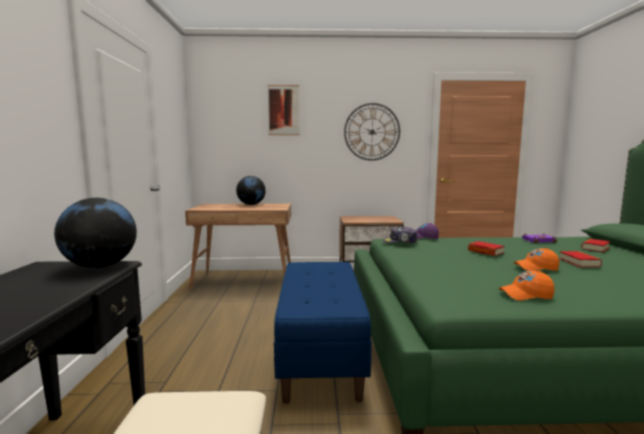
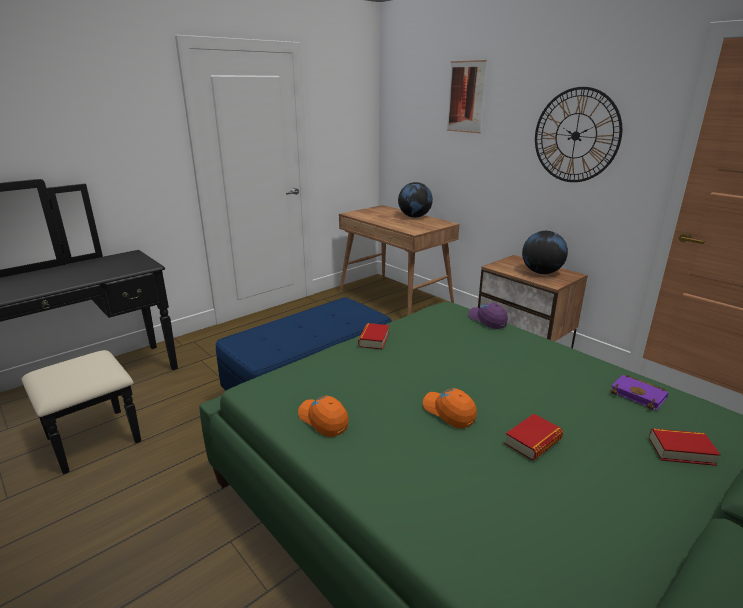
camera: 50 degrees right, 15 degrees up
globe [54,198,137,268] -> globe moved to [522,231,568,274]
cap [383,226,418,243] -> none
book [468,241,505,256] -> book moved to [358,323,389,350]

